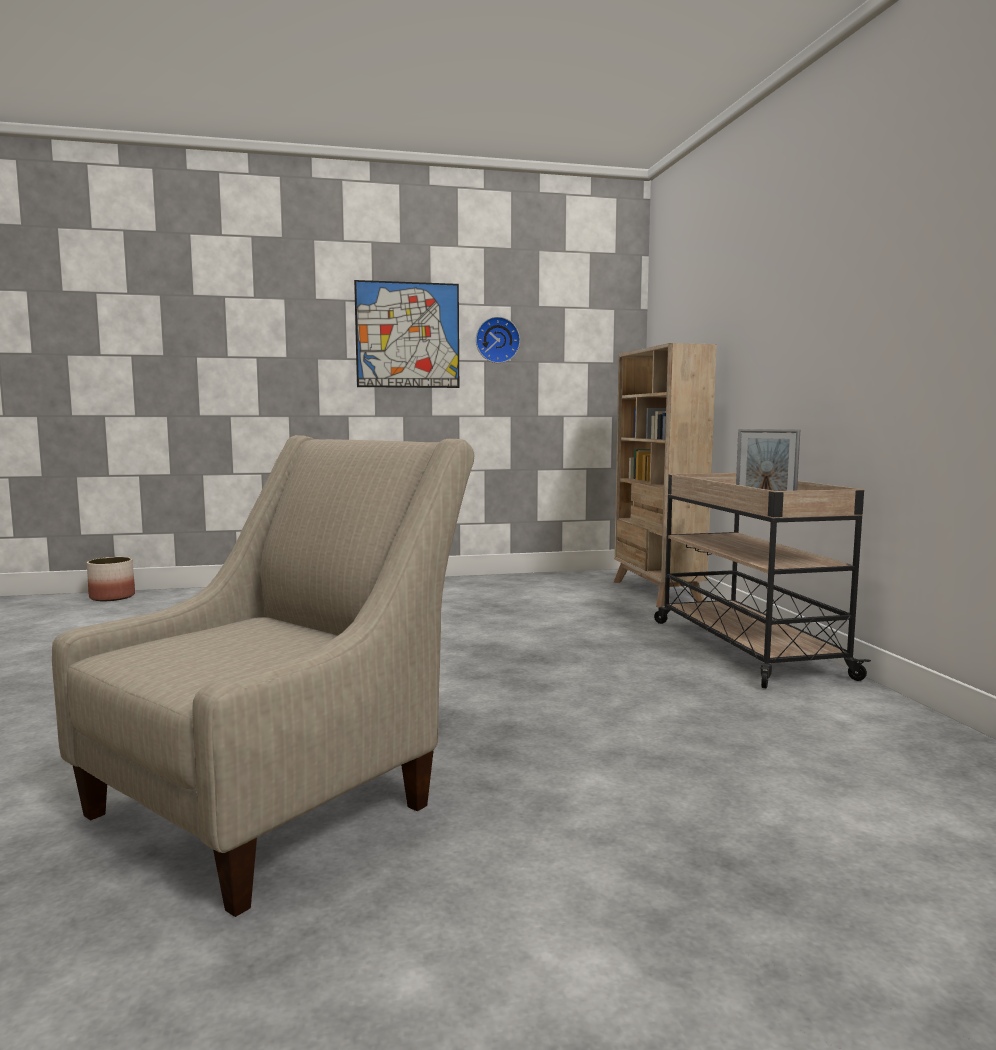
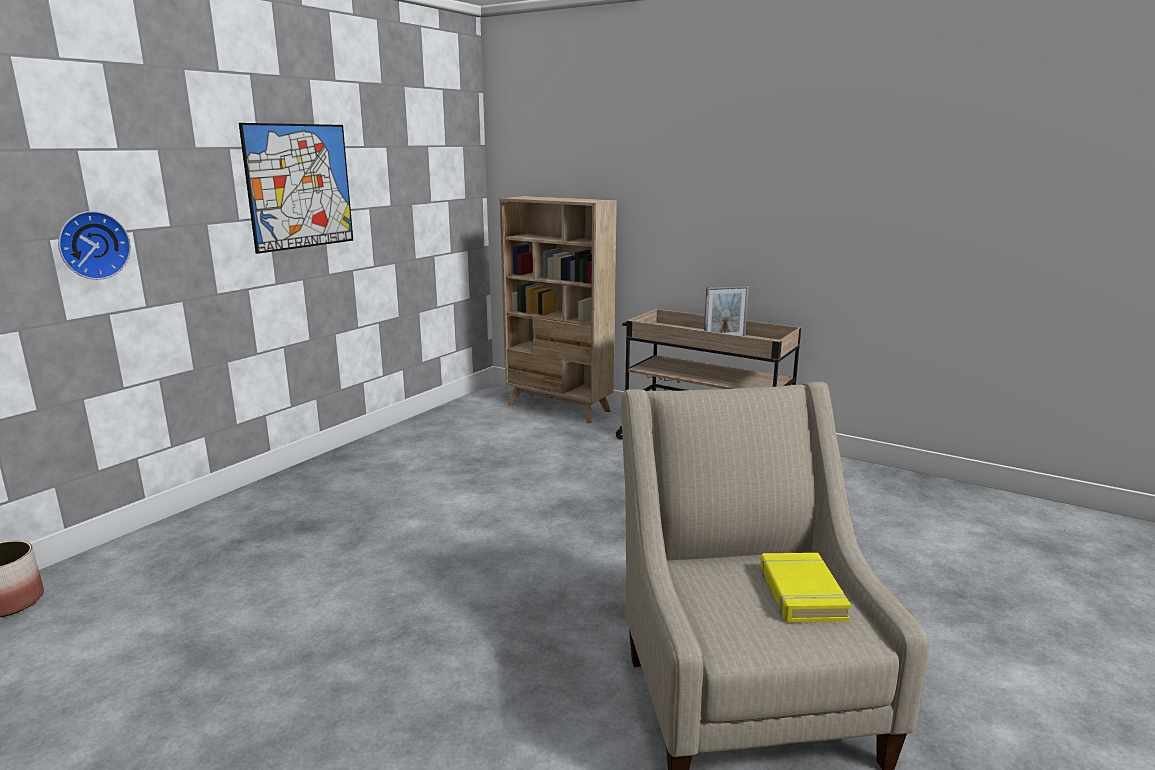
camera: 45 degrees left, 10 degrees up
wall clock [476,317,520,363] -> wall clock moved to [58,211,131,280]
none -> yellow book [760,553,851,623]

